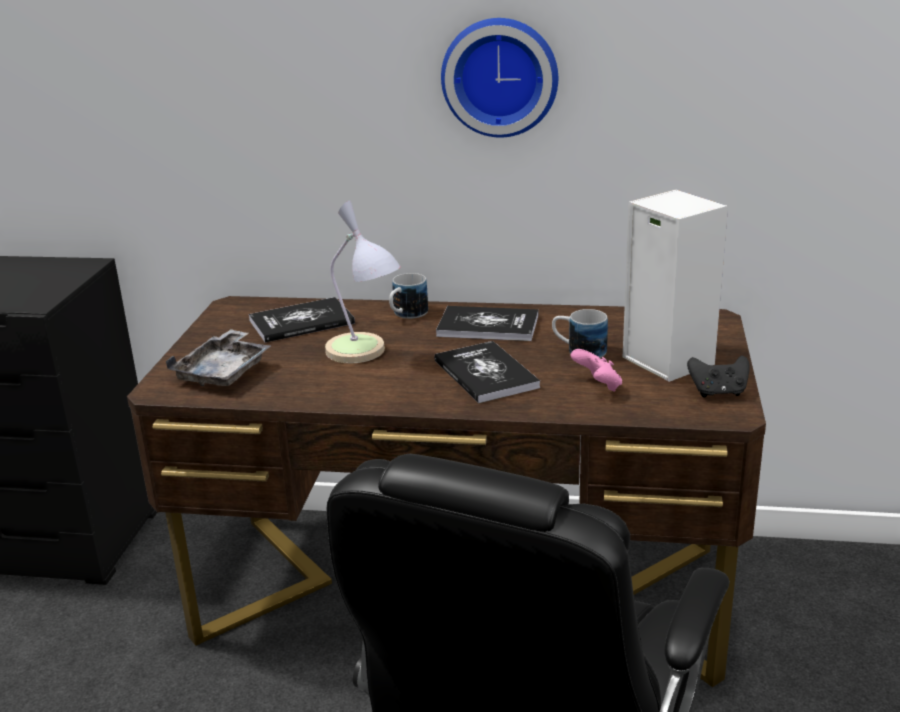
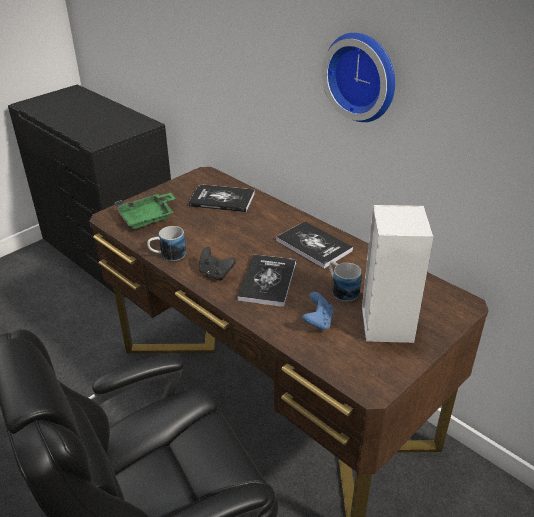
camera: 35 degrees right, 10 degrees up
grey tray [166,329,271,386] -> green tray [115,193,176,229]
table lamp [325,201,401,363] -> none
mug [389,273,428,319] -> mug moved to [147,226,186,261]
pink game controller [571,349,622,392] -> blue game controller [302,292,333,332]
black game controller [687,355,750,398] -> black game controller moved to [198,247,236,280]

